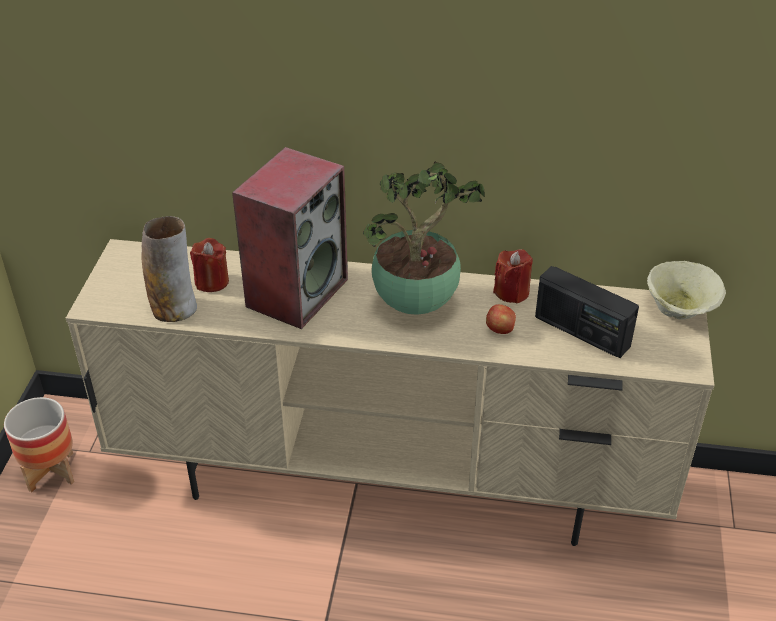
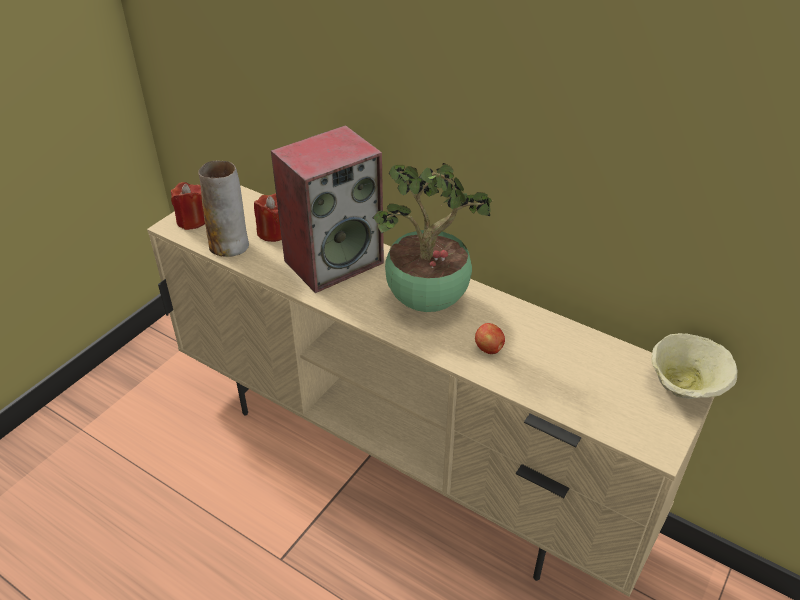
camera: 25 degrees right, 0 degrees up
planter [4,397,74,492] -> none
red candle [493,249,533,303] -> red candle moved to [171,182,205,230]
radio [535,266,639,358] -> none

